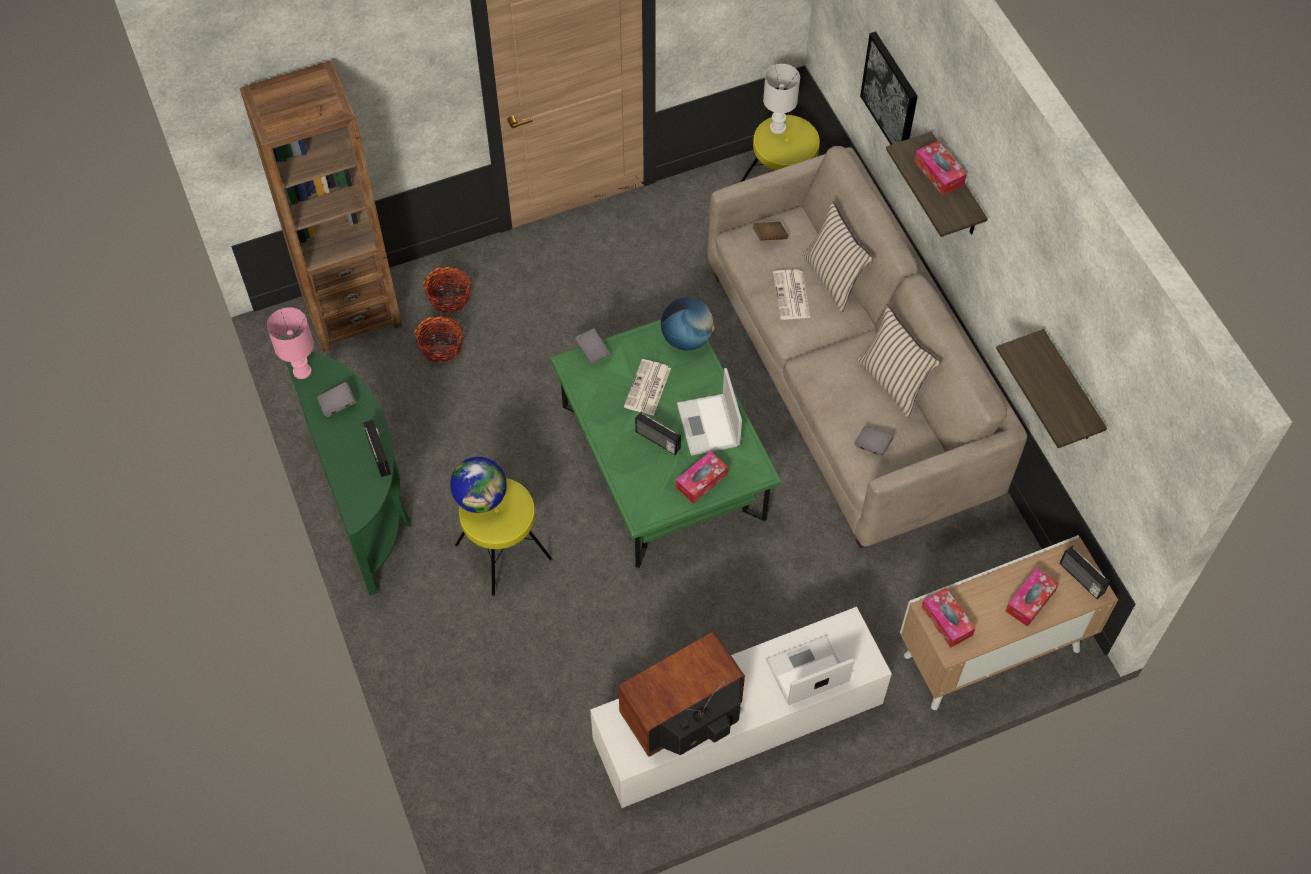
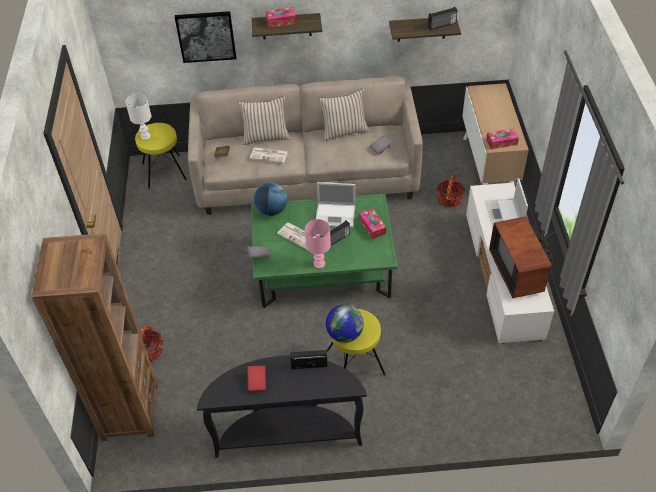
camera: 70 degrees left, 10 degrees down
pink table lamp [267,307,314,379] -> pink table lamp moved to [305,219,331,268]
green console table [286,352,410,596] -> black console table [197,356,367,458]
grey book [317,382,356,417] -> red book [247,366,266,391]
basket [414,316,463,363] -> basket moved to [436,175,465,208]
tissue box [1005,568,1059,627] -> none
radio [1060,545,1110,599] -> radio moved to [428,7,457,30]

